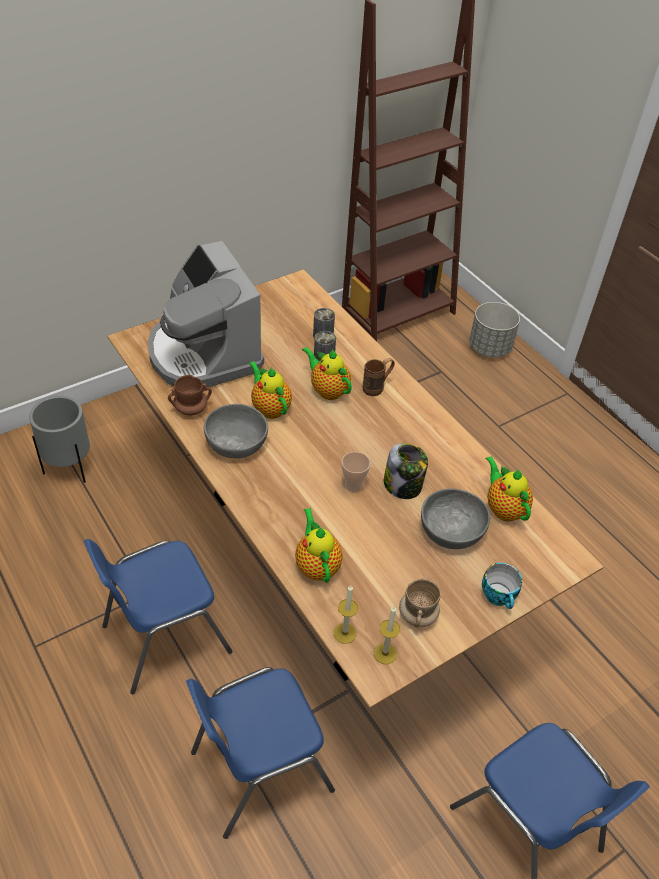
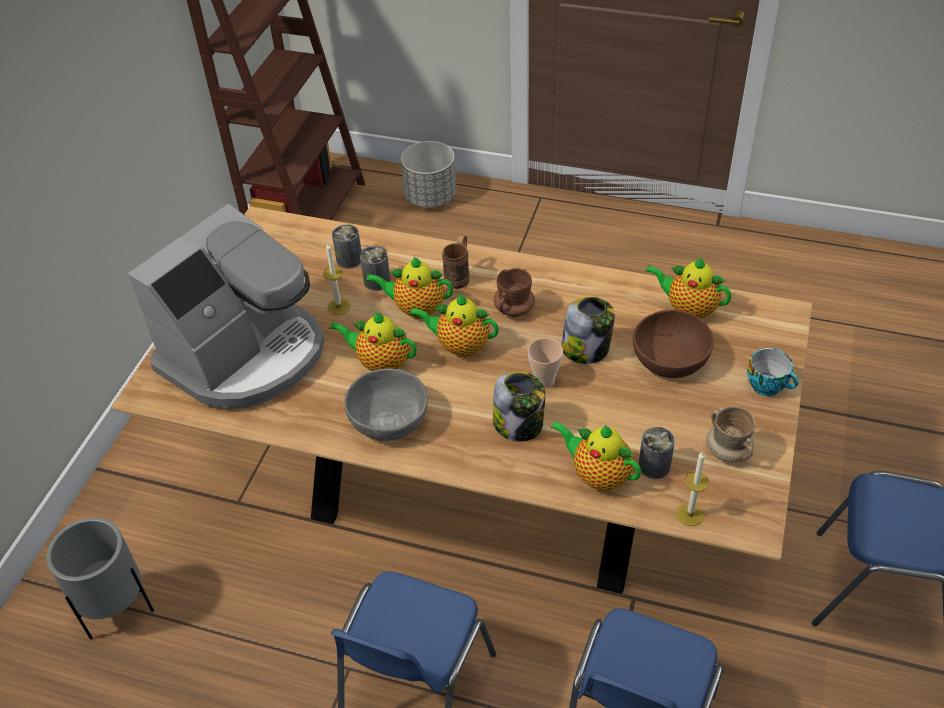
camera: 35 degrees left, 0 degrees up
coffee machine [148,241,264,387] -> coffee machine turned 75 degrees counterclockwise [128,203,325,409]
brown mug [168,375,212,416] -> brown mug moved to [494,268,535,317]
candle [374,606,400,664] -> candle moved to [323,242,350,315]
grey bowl [421,488,490,549] -> brown bowl [633,310,714,378]
none -> teapot [409,294,499,357]
none -> jar [493,371,545,441]
none -> can [639,427,675,479]

